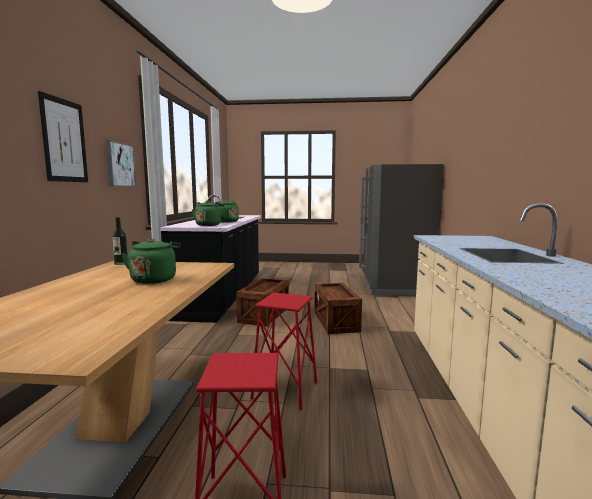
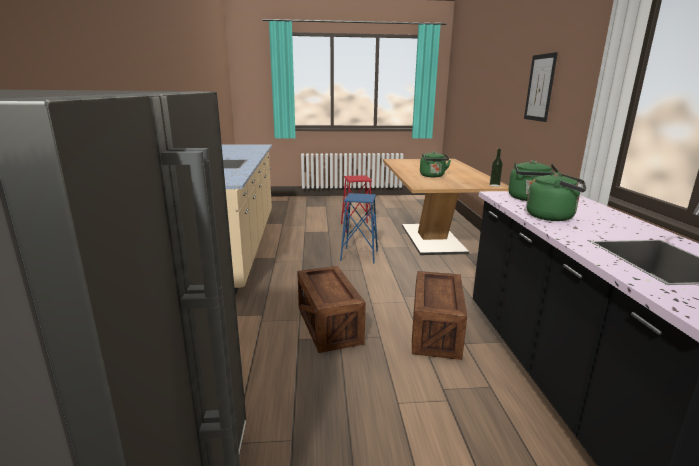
camera: 170 degrees right, 10 degrees up
picture [106,141,136,187] -> none
red stool [251,292,317,411] -> blue stool [340,193,378,263]

